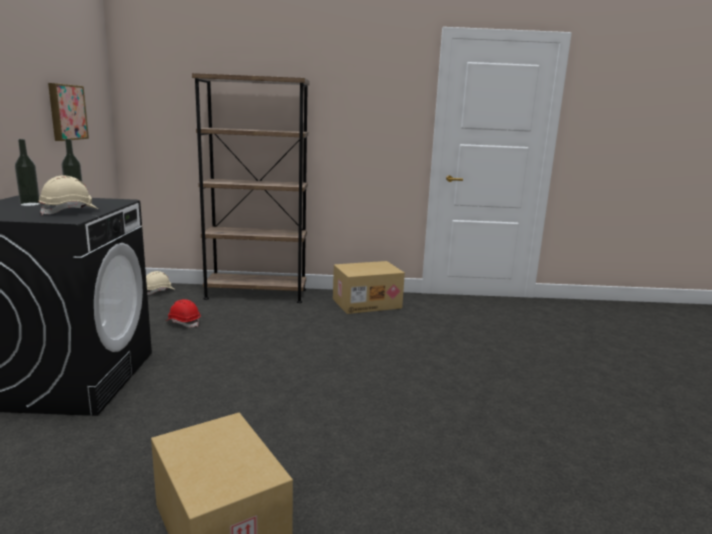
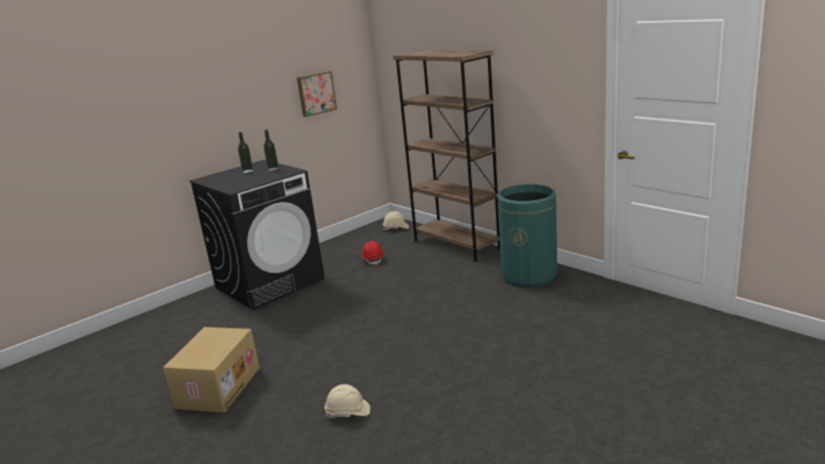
camera: 50 degrees right, 5 degrees up
beige hard hat [39,175,100,215] -> beige hard hat moved to [325,384,370,419]
cardboard box [333,261,405,314] -> green trash can [497,184,557,287]

